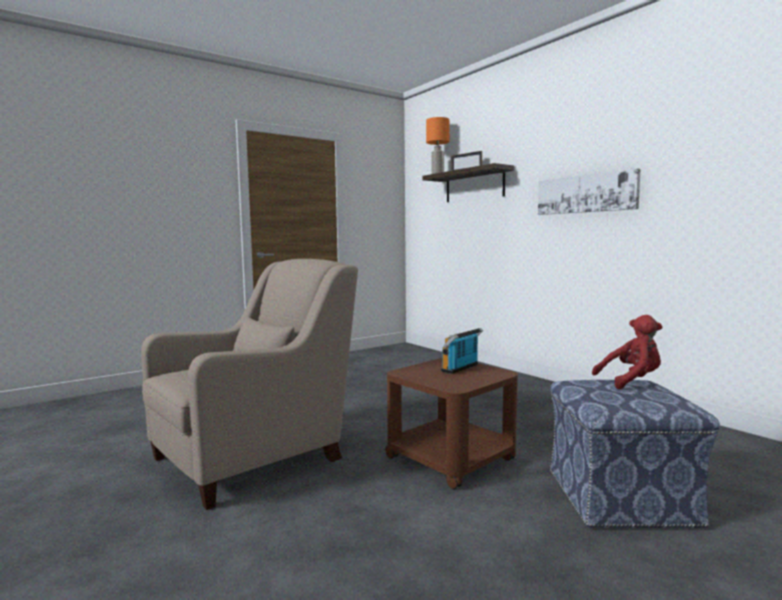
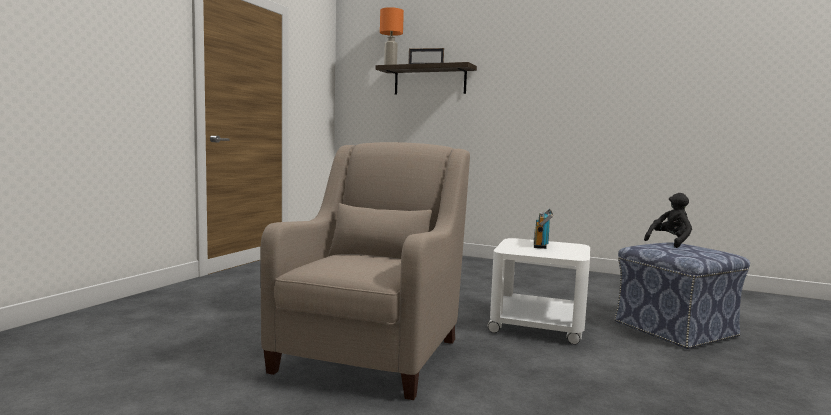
camera: 30 degrees left, 0 degrees up
brown side table [385,358,518,489] -> white side table [487,238,590,344]
picture [538,168,641,215] -> none
red plush toy [592,315,662,389] -> black plush toy [644,193,692,248]

